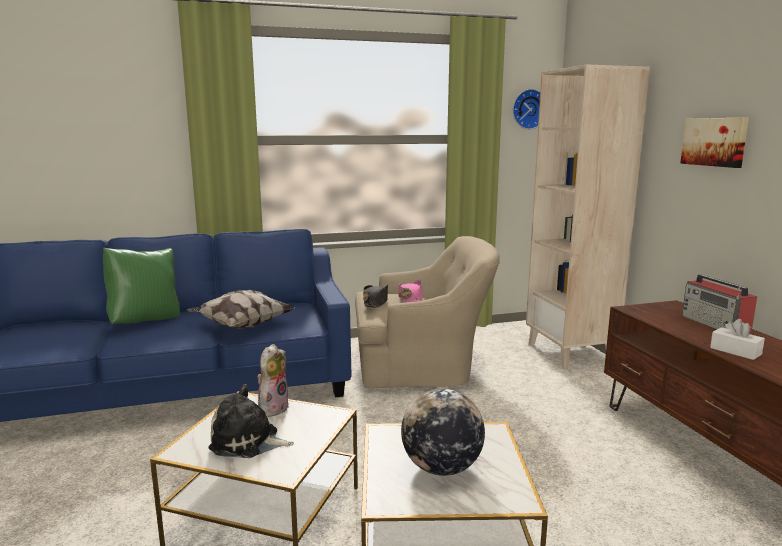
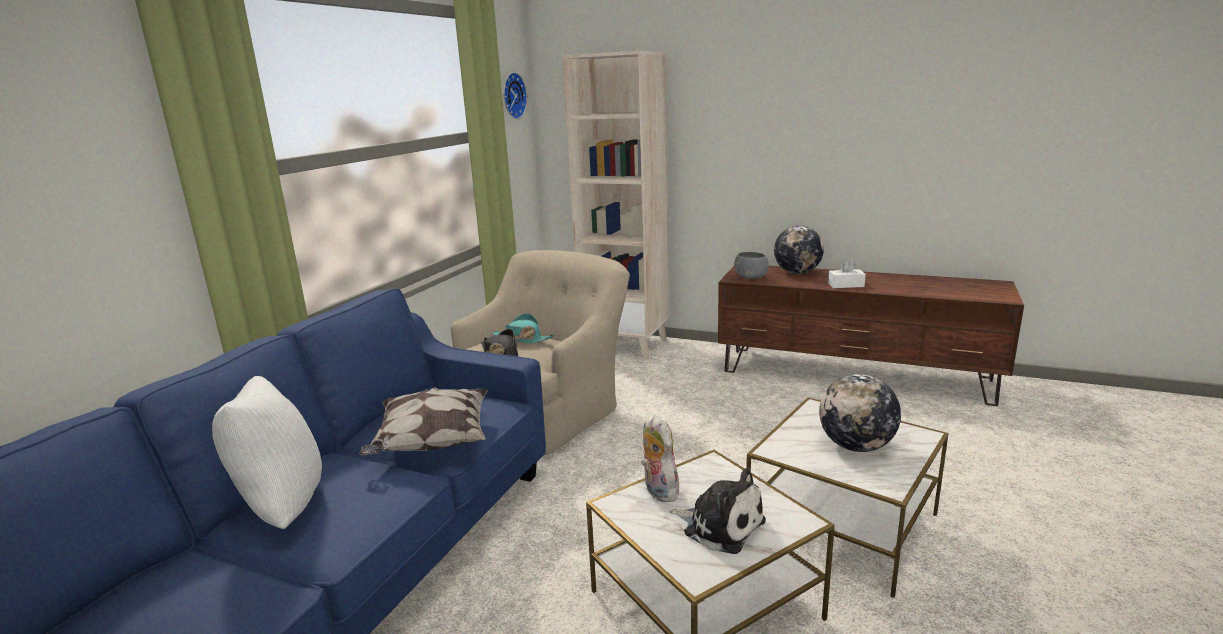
camera: 50 degrees left, 5 degrees up
green pillow [103,247,180,324] -> white pillow [212,376,322,529]
plush toy [208,384,294,458] -> plush toy turned 105 degrees counterclockwise [669,468,766,554]
pink hat [398,280,423,302] -> turquoise hat [492,313,555,344]
picture [680,118,749,168] -> none
radio [682,274,757,334] -> globe [774,225,824,274]
none -> grey bowl [734,252,769,279]

